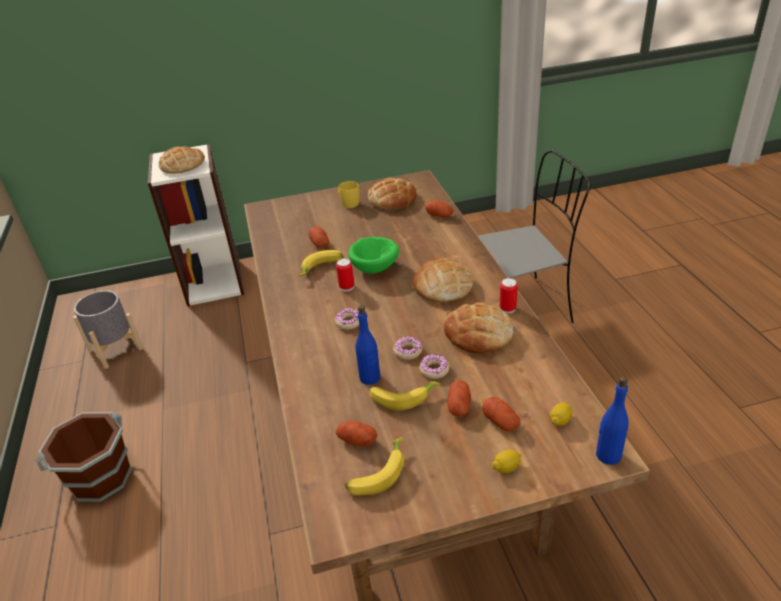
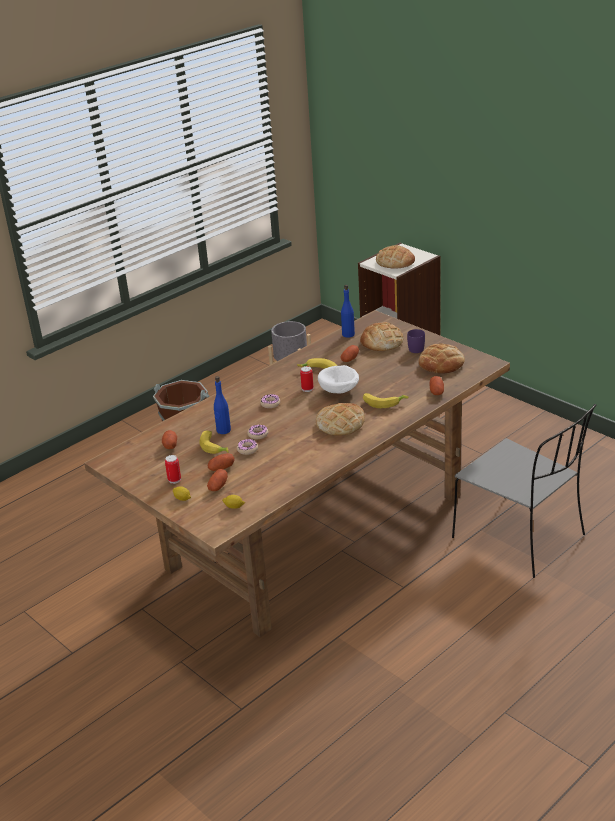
camera: 60 degrees right, 5 degrees down
yellow mug [337,181,359,208] -> purple mug [407,329,425,353]
banana [345,437,404,496] -> banana moved to [363,393,408,408]
green bowl [348,237,399,274] -> white bowl [318,365,359,394]
bread [444,303,513,353] -> bread moved to [360,322,403,351]
can [500,278,518,314] -> can moved to [165,455,181,484]
blue bottle [596,377,629,465] -> blue bottle moved to [341,285,355,338]

